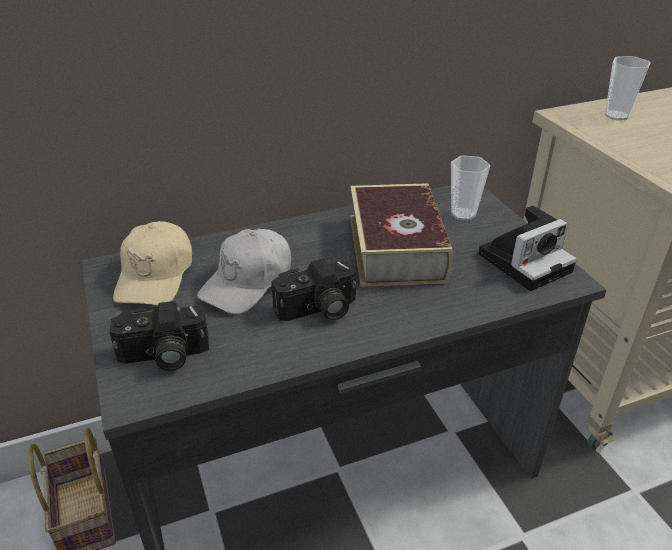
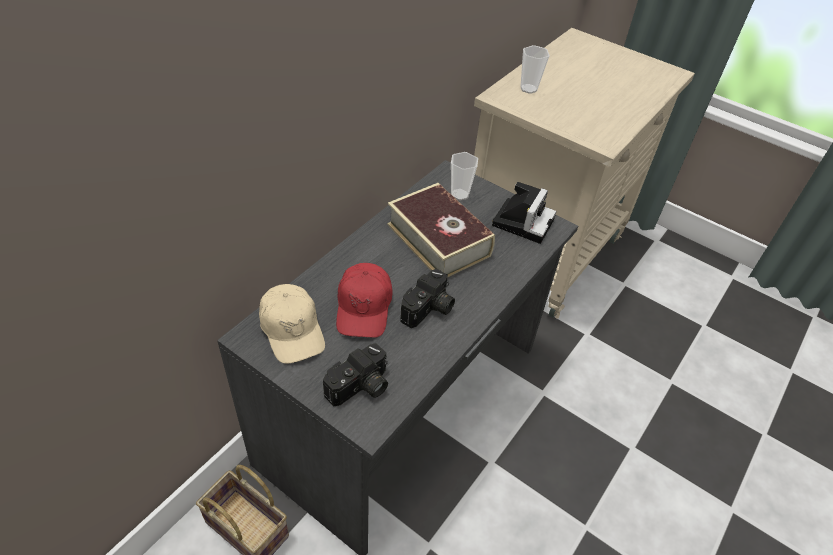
camera: 35 degrees left, 10 degrees up
white cap [197,229,291,314] -> red cap [336,263,393,338]

